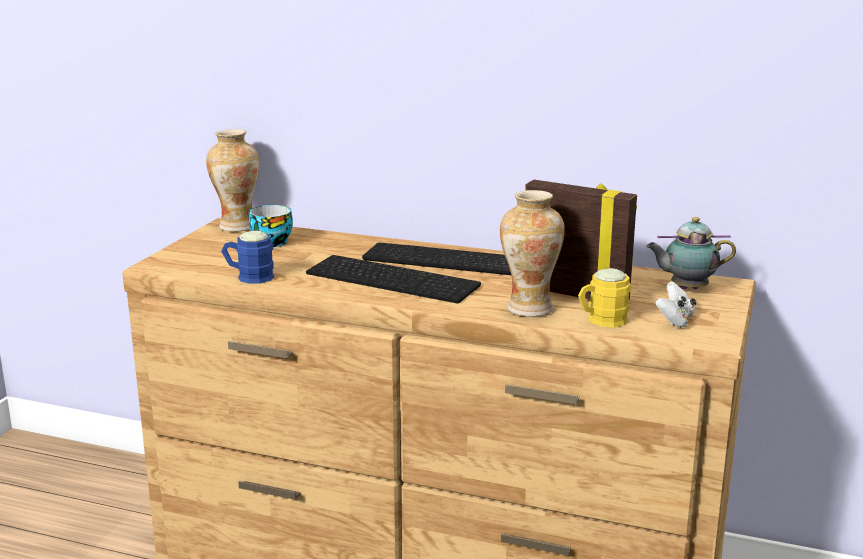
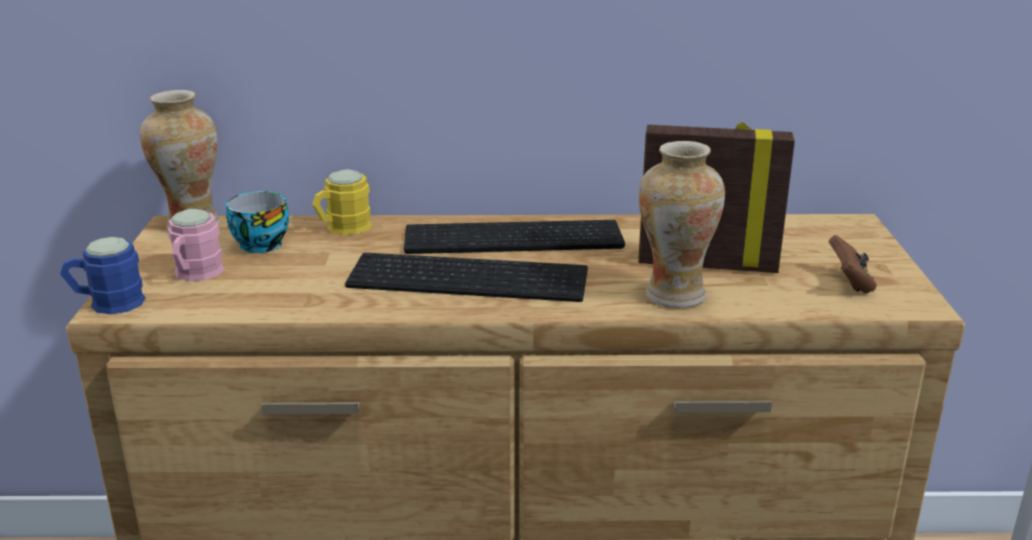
camera: 20 degrees left, 5 degrees up
blue mug [221,231,275,284] -> blue mug moved to [60,237,146,314]
yellow mug [578,268,631,328] -> yellow mug moved to [312,169,372,235]
teapot [646,217,736,289] -> none
white game controller [655,281,696,328] -> brown game controller [829,235,877,293]
none -> pink mug [168,209,225,281]

